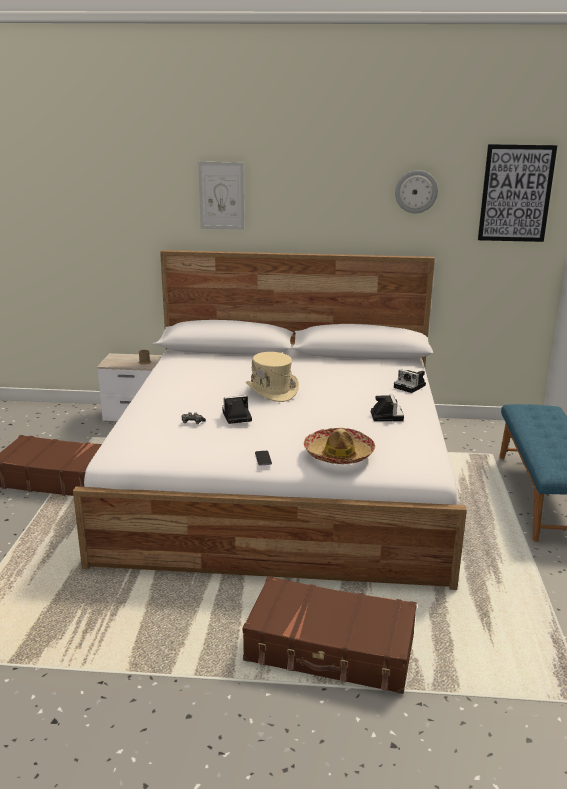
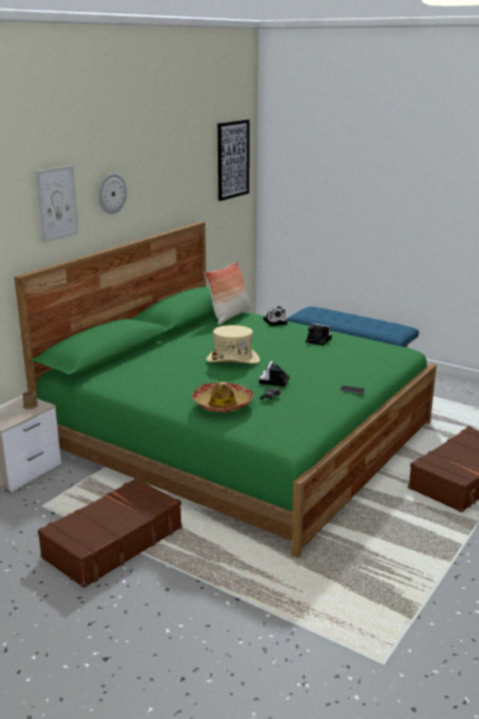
camera: 60 degrees left, 0 degrees up
white bed [73,250,467,590] -> green bed [14,222,437,558]
hat [303,428,375,464] -> hat moved to [192,382,254,412]
wall clock [395,170,438,213] -> wall clock moved to [98,173,127,214]
none -> pillow [204,261,251,325]

